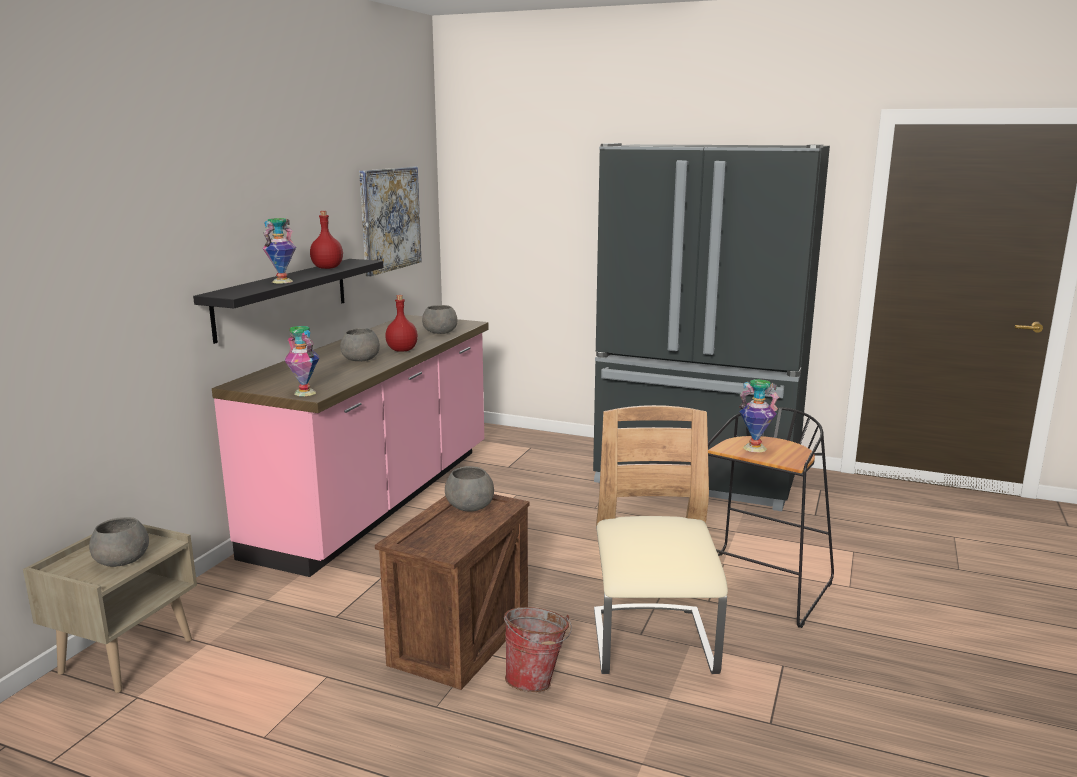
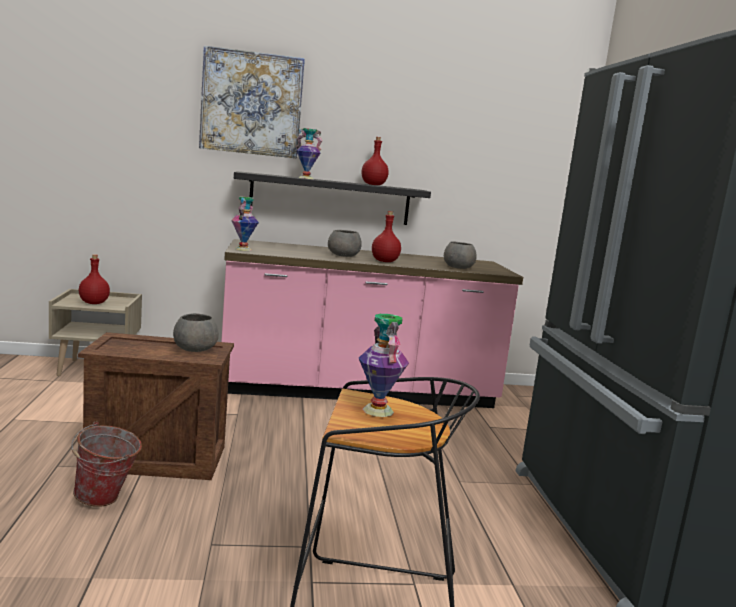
camera: 60 degrees right, 5 degrees down
grey bowl [89,517,149,567] -> red bottle [79,254,110,304]
picture [359,167,422,276] -> picture moved to [199,46,305,158]
beige chair [594,405,728,674] -> none

